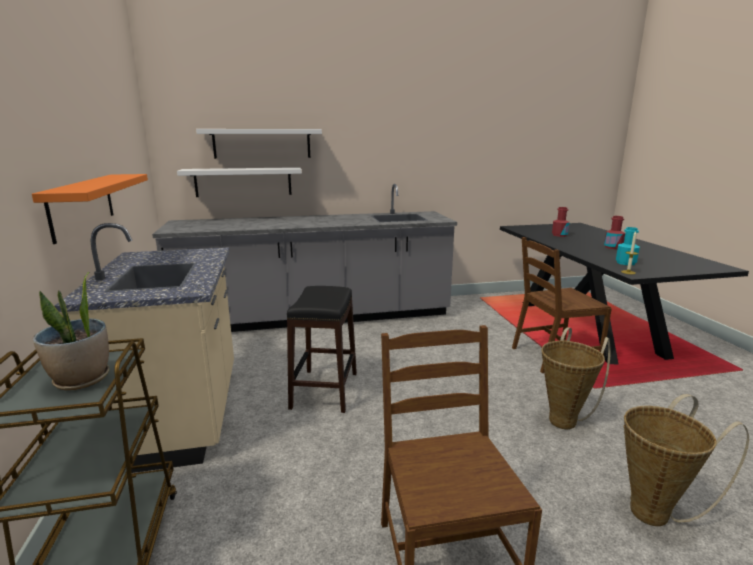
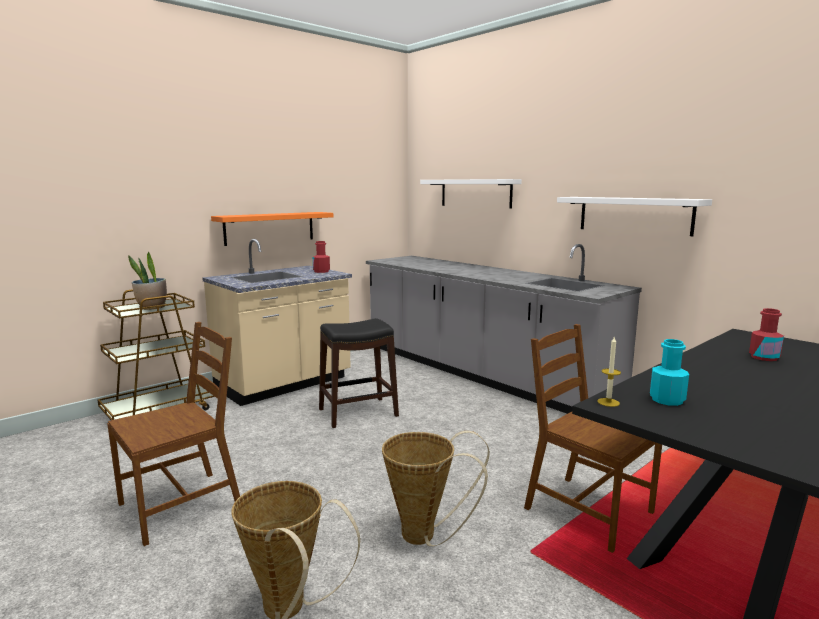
camera: 60 degrees right, 5 degrees down
white shelf [177,167,302,197] -> white shelf moved to [557,197,712,236]
red bottle [604,216,625,249] -> red bottle moved to [313,241,330,273]

